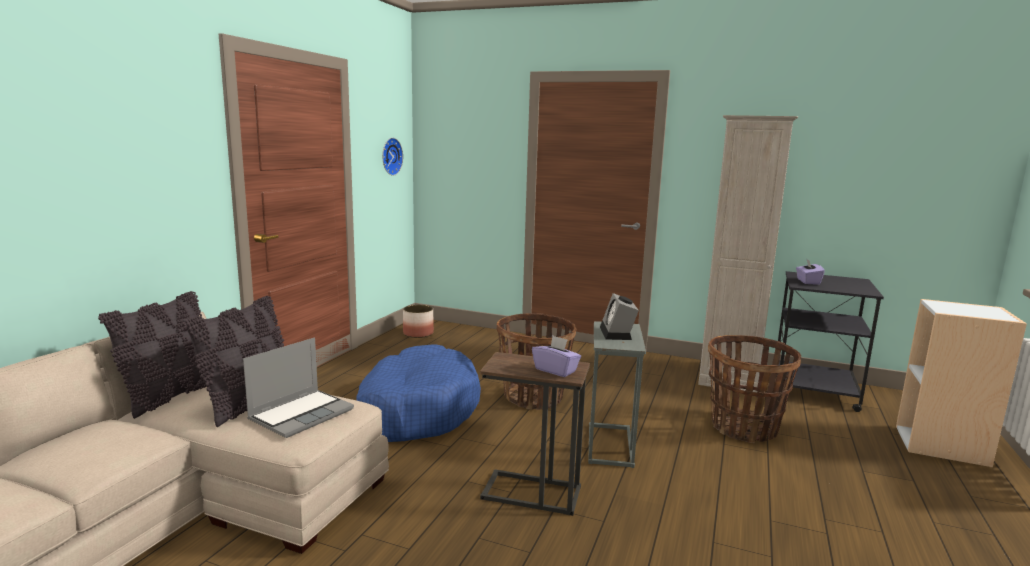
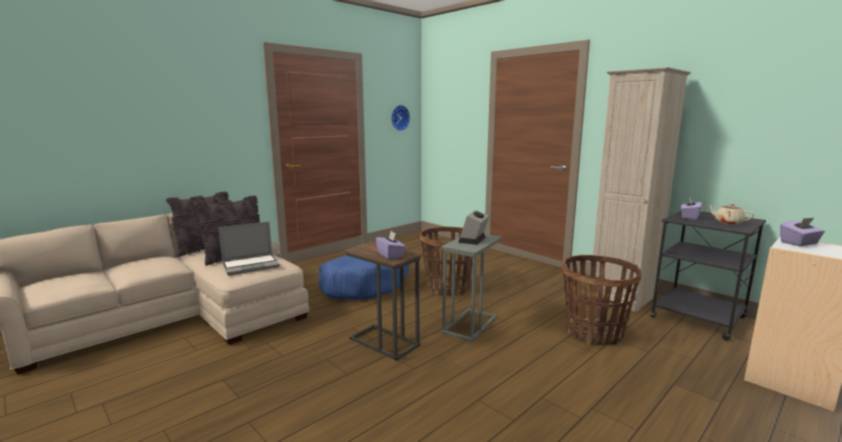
camera: 25 degrees right, 0 degrees up
planter [403,305,434,338] -> none
none -> beige teapot [708,203,754,225]
none -> purple tissue box [780,217,825,246]

